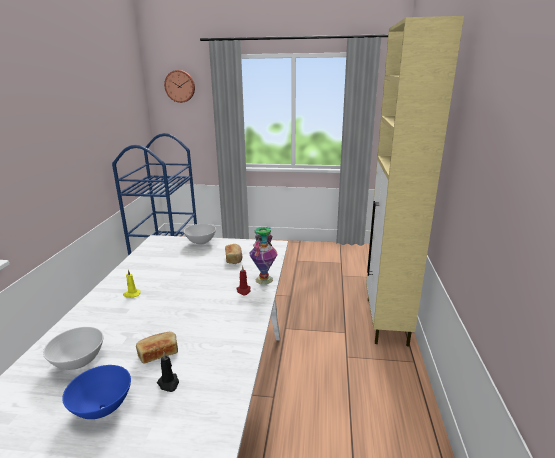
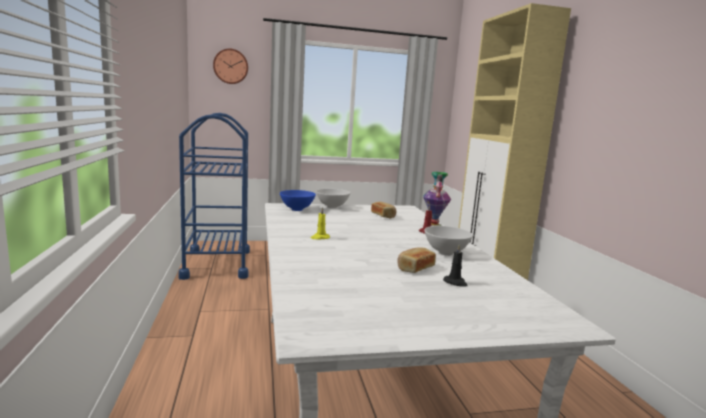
camera: 20 degrees left, 10 degrees down
white bowl [43,327,103,370] -> white bowl moved to [424,226,473,256]
blue bowl [62,365,131,419] -> blue bowl moved to [280,190,316,211]

